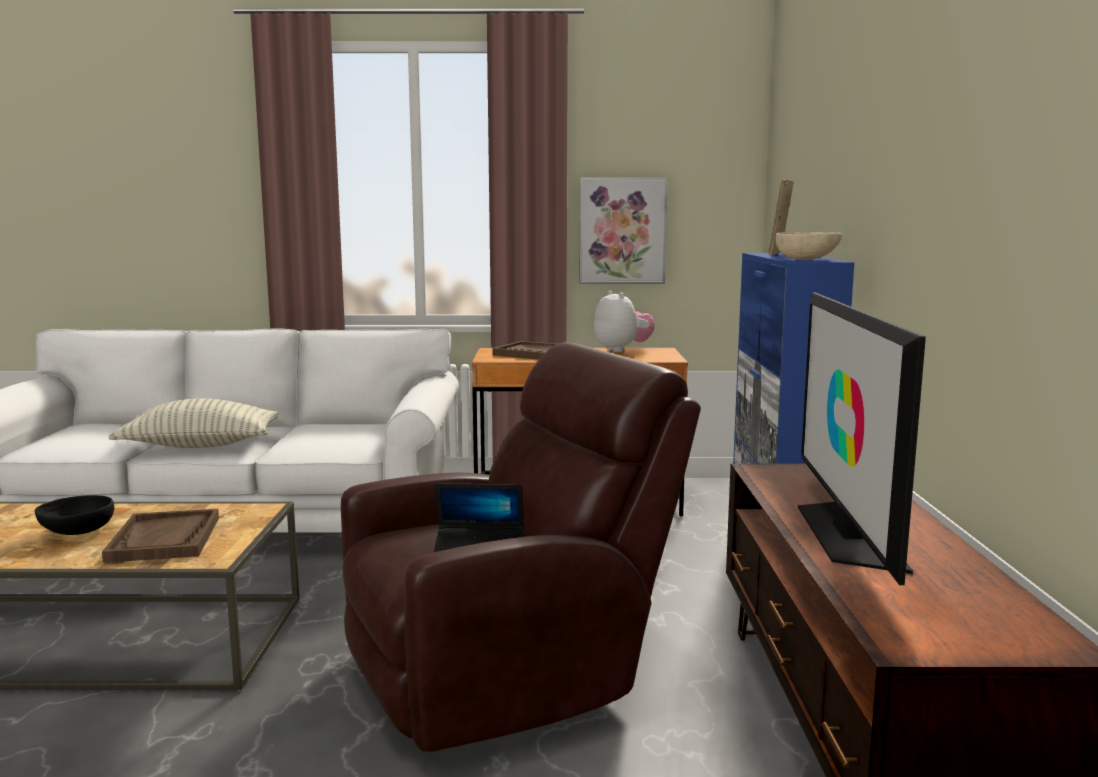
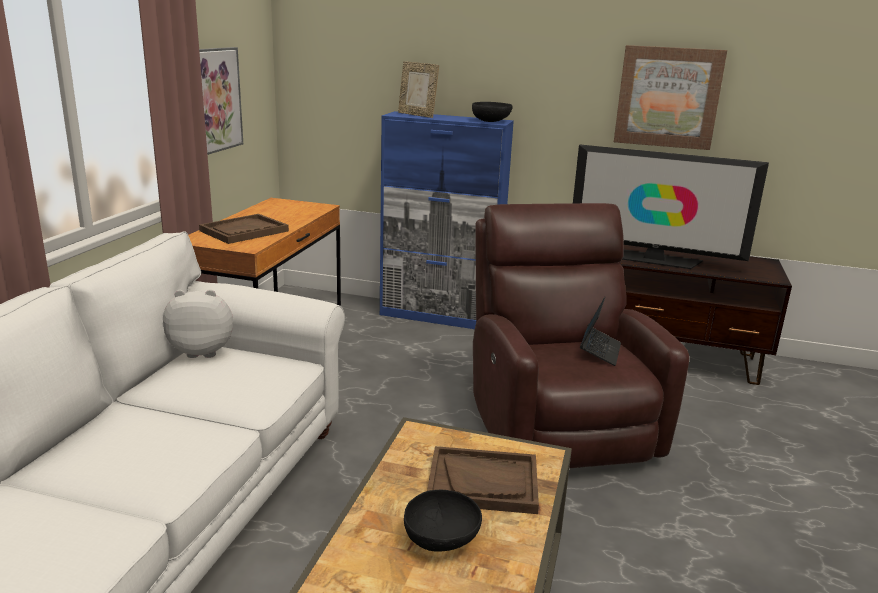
camera: 75 degrees left, 10 degrees up
pillow [108,398,279,448] -> none
plush toy [594,290,654,352] -> plush toy moved to [163,289,233,358]
beige bowl [776,232,842,260] -> black bowl [472,102,513,122]
none -> picture [614,45,727,150]

